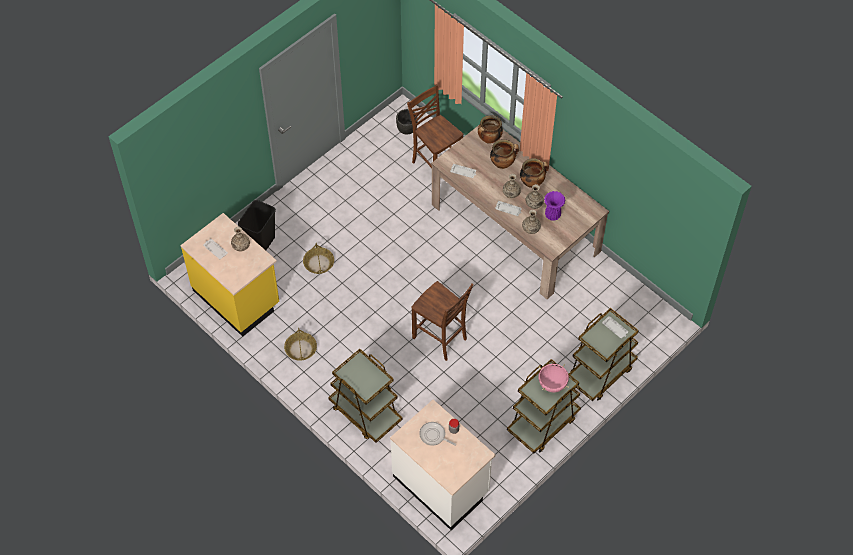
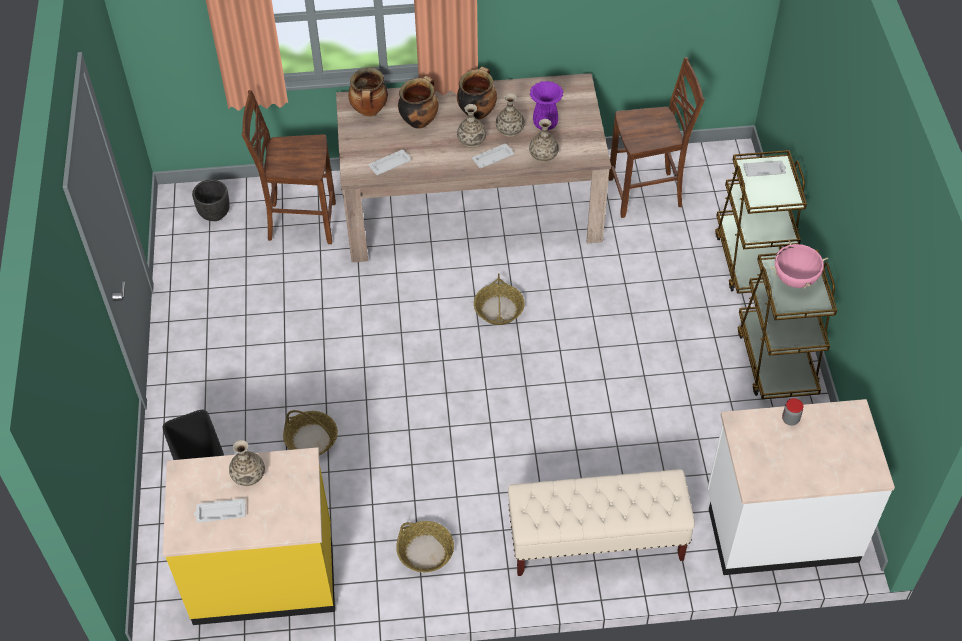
camera: 50 degrees left, 5 degrees down
brown cart [328,349,402,443] -> beige bench [508,469,695,576]
brown chair [411,281,474,361] -> brown chair moved to [609,57,705,218]
frying pan [419,422,456,446] -> none
none -> basket [474,273,525,325]

